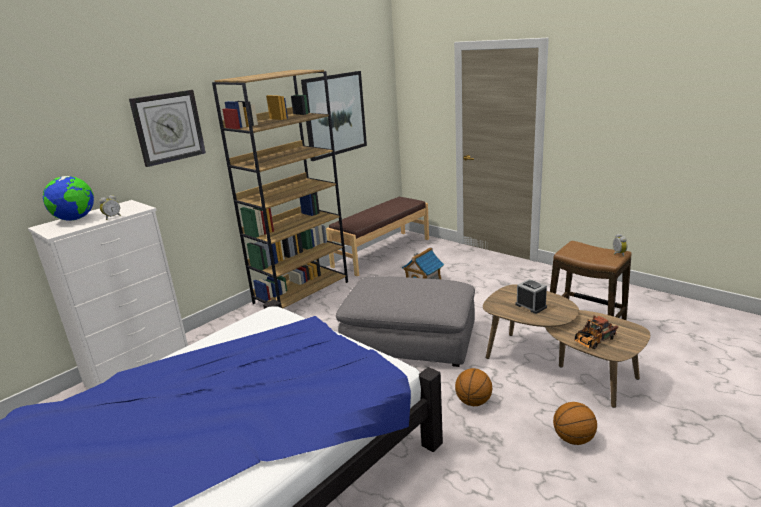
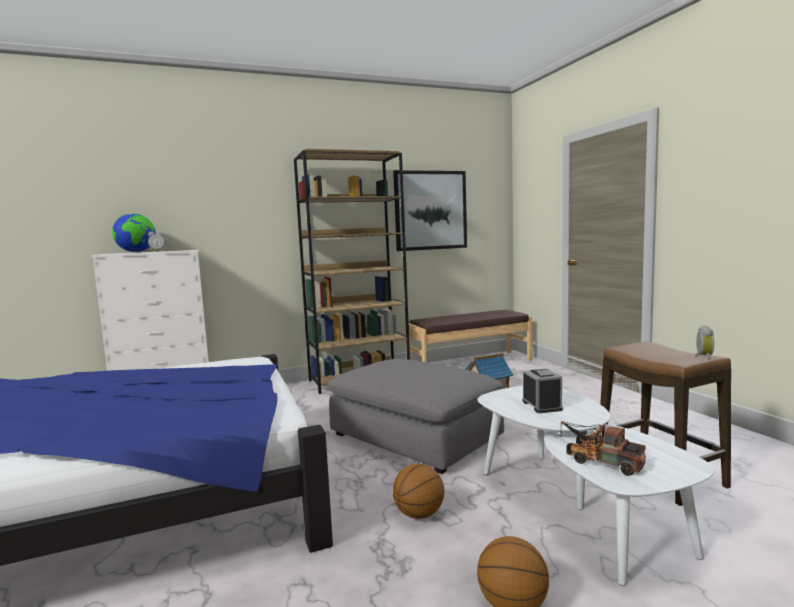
camera: 25 degrees right, 15 degrees down
wall clock [129,90,206,167] -> none
brown coffee table [483,284,650,408] -> white coffee table [477,386,715,586]
toy truck [574,316,618,349] -> toy truck turned 45 degrees clockwise [559,421,646,476]

